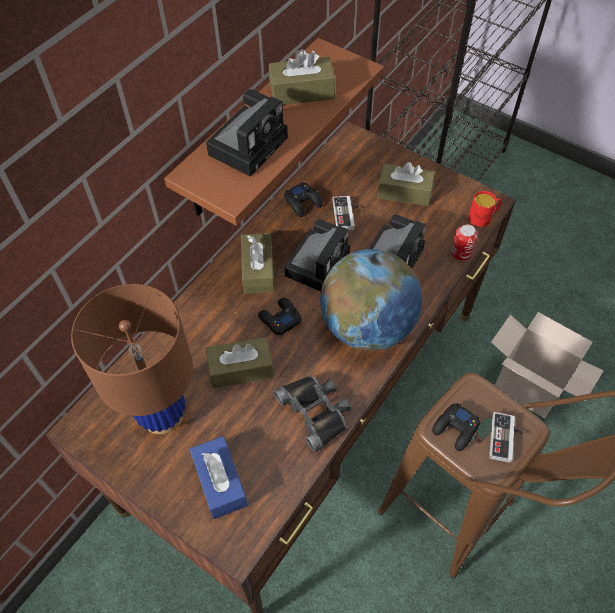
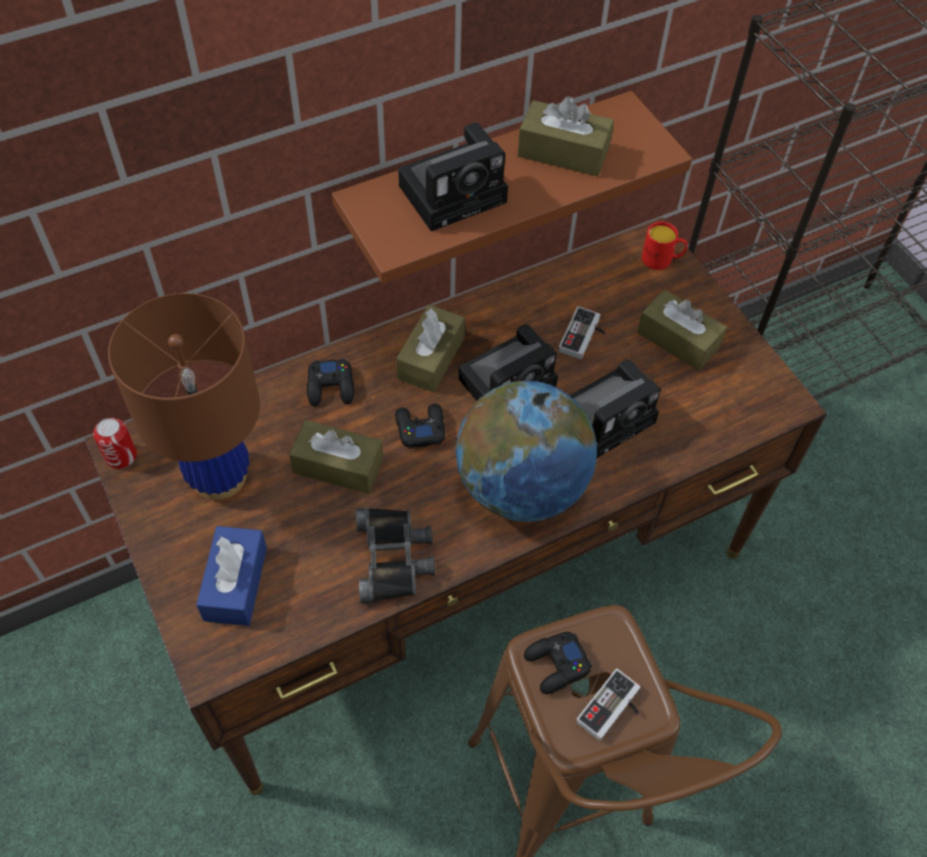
camera: 25 degrees right, 0 degrees up
black game controller [284,182,323,217] -> black game controller moved to [307,359,354,407]
can [451,224,478,261] -> can moved to [93,418,137,469]
red mug [468,191,502,227] -> red mug moved to [642,222,687,270]
cardboard box [491,312,604,418] -> none

